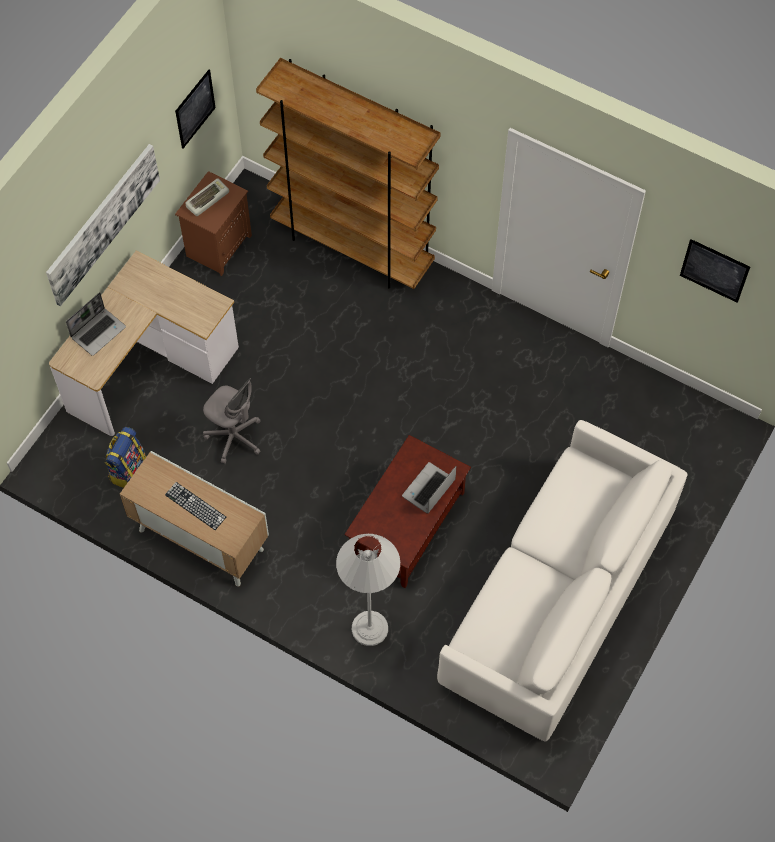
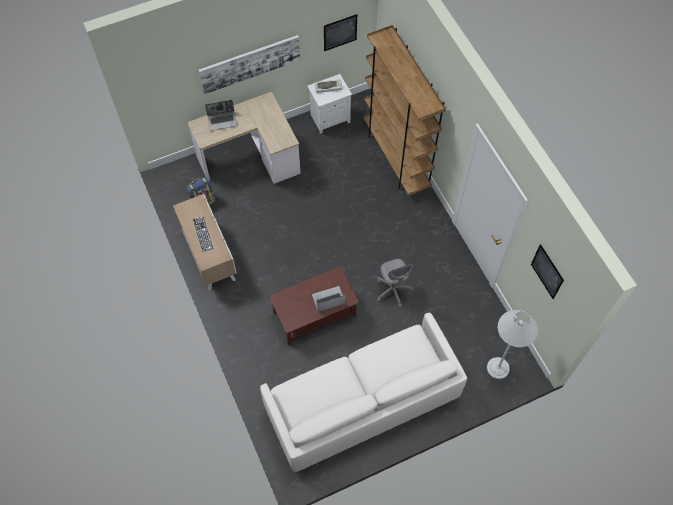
camera: 35 degrees right, 0 degrees up
brown nightstand [175,171,252,276] -> white nightstand [307,74,352,134]
grey office chair [203,378,260,464] -> grey office chair moved to [377,259,413,307]
white floor lamp [336,534,400,646] -> white floor lamp moved to [487,310,538,379]

